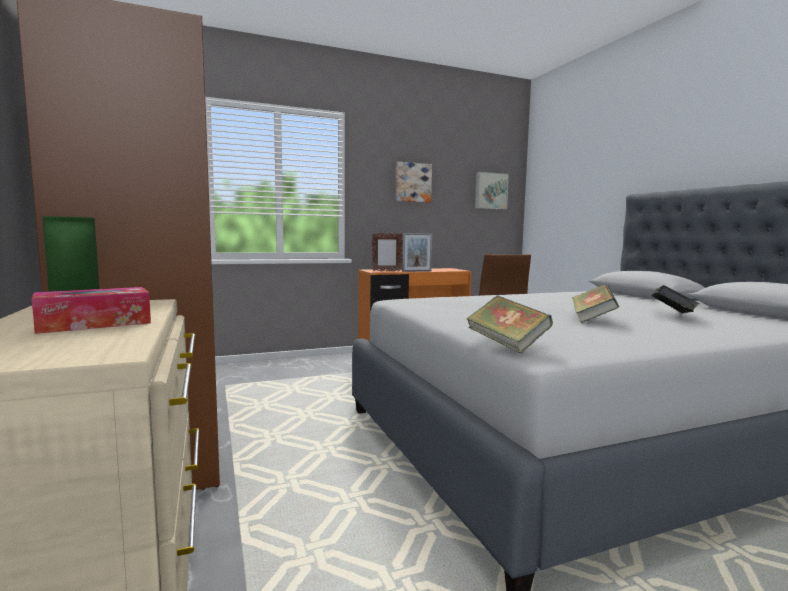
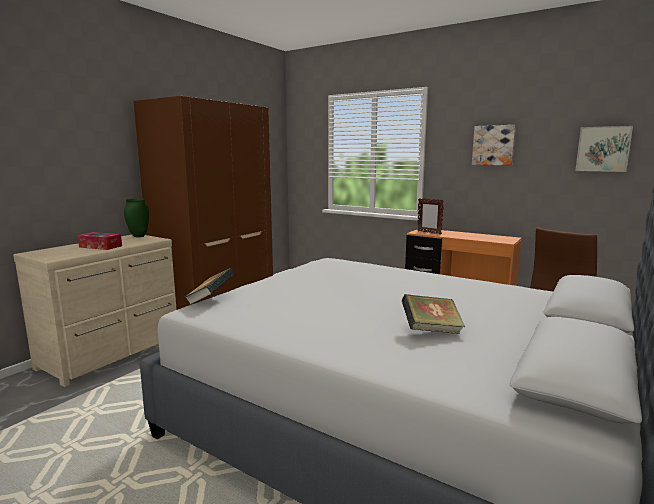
camera: 55 degrees right, 5 degrees up
picture frame [402,233,432,272] -> none
book [572,284,619,323] -> none

